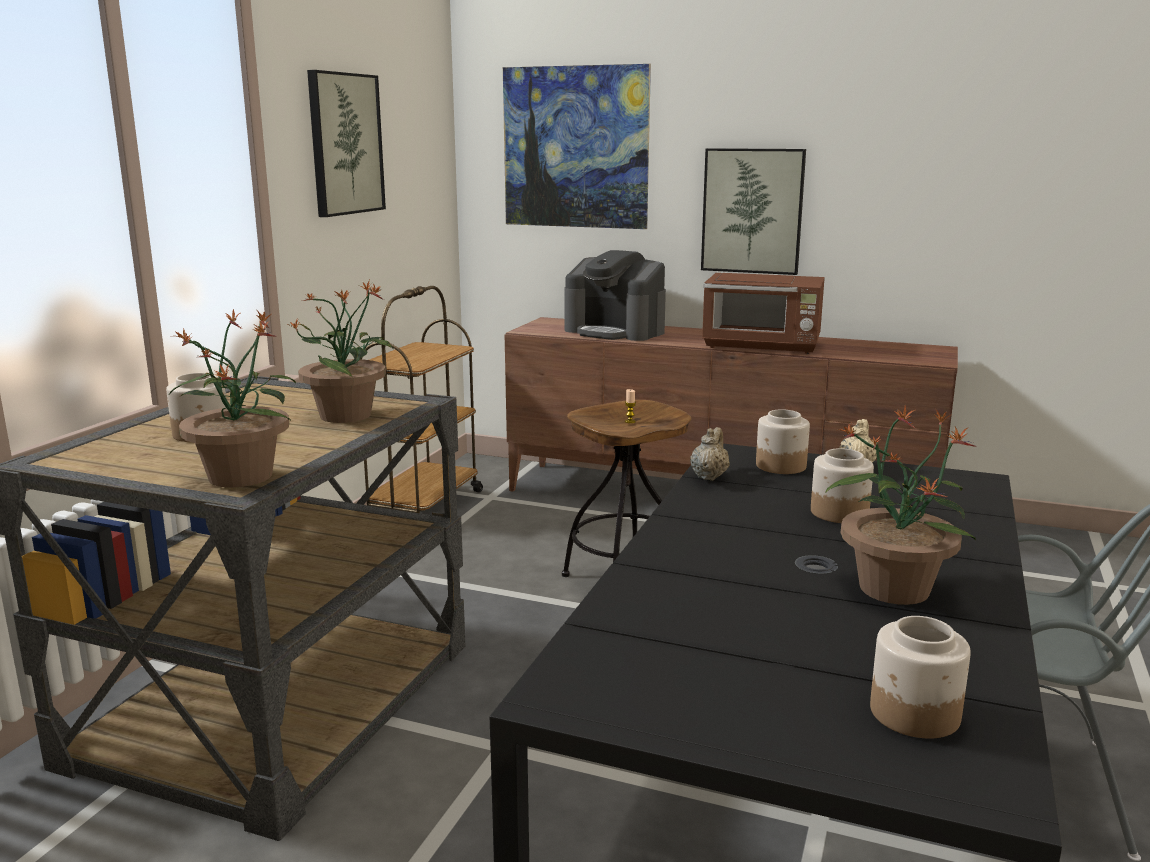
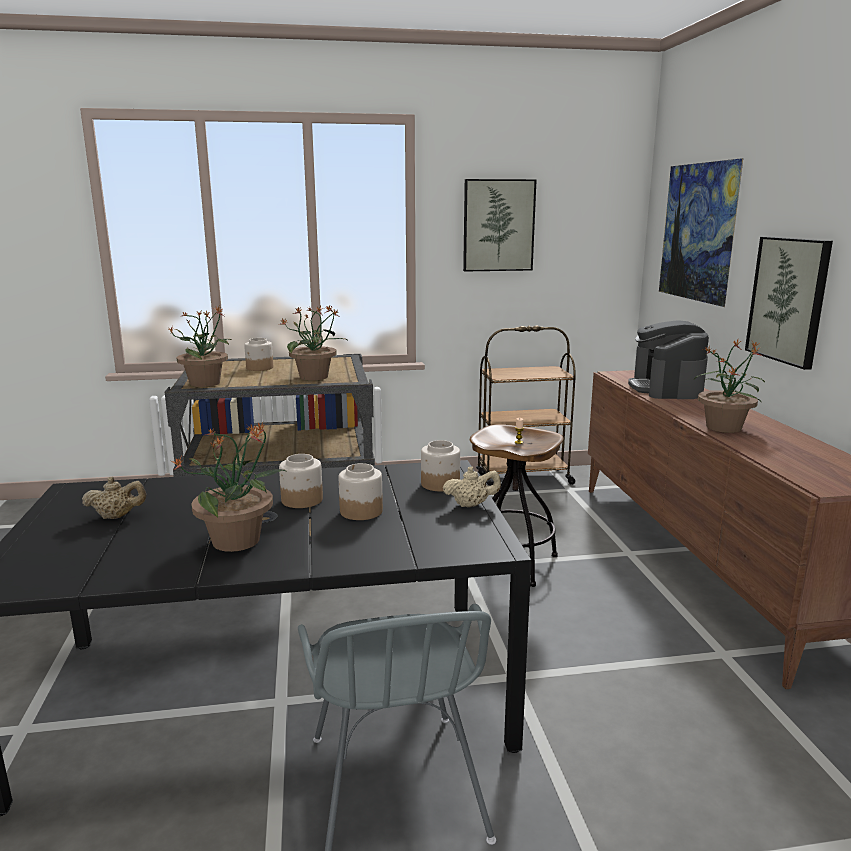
camera: 60 degrees right, 0 degrees up
beige teapot [690,427,730,481] -> beige teapot moved to [82,477,146,519]
brown microwave [702,273,825,354] -> potted plant [694,340,765,433]
jar [870,616,971,739] -> jar moved to [279,454,323,508]

